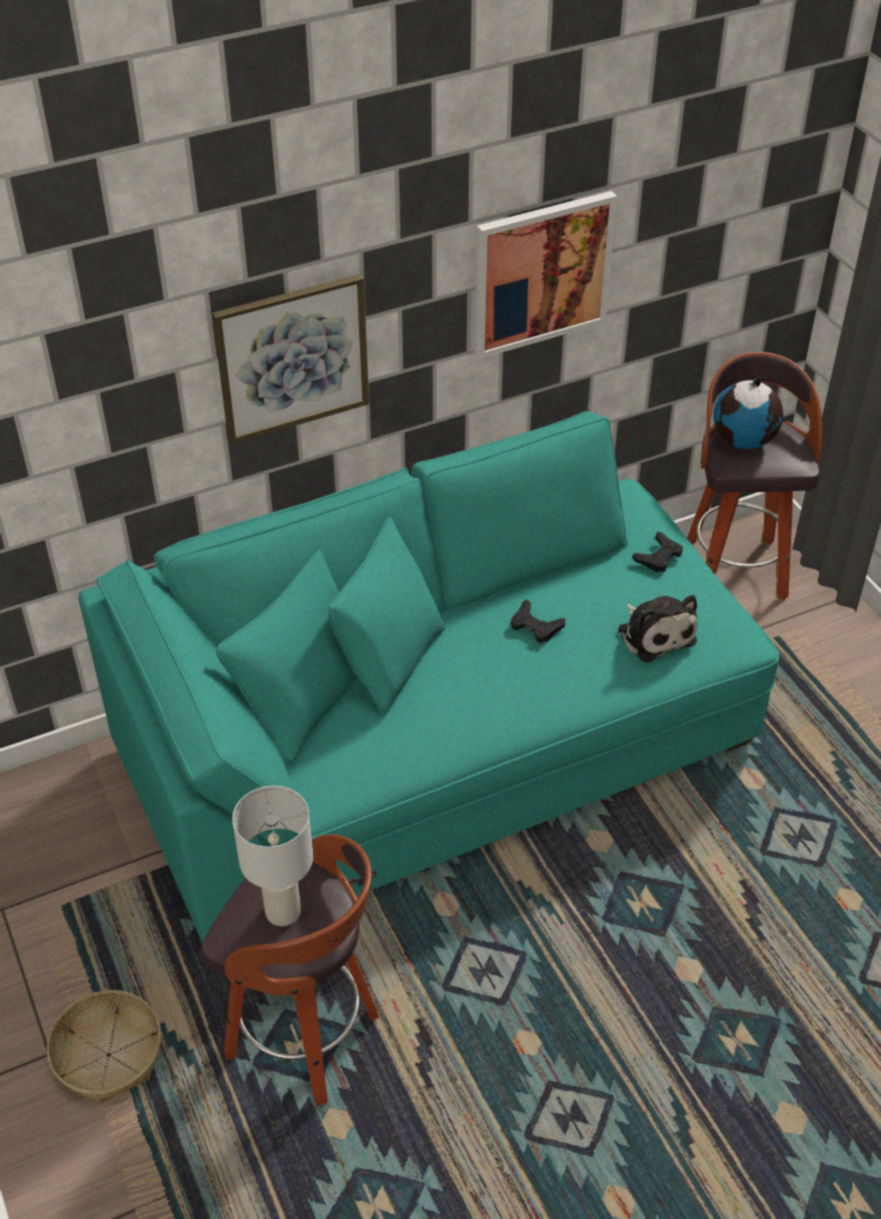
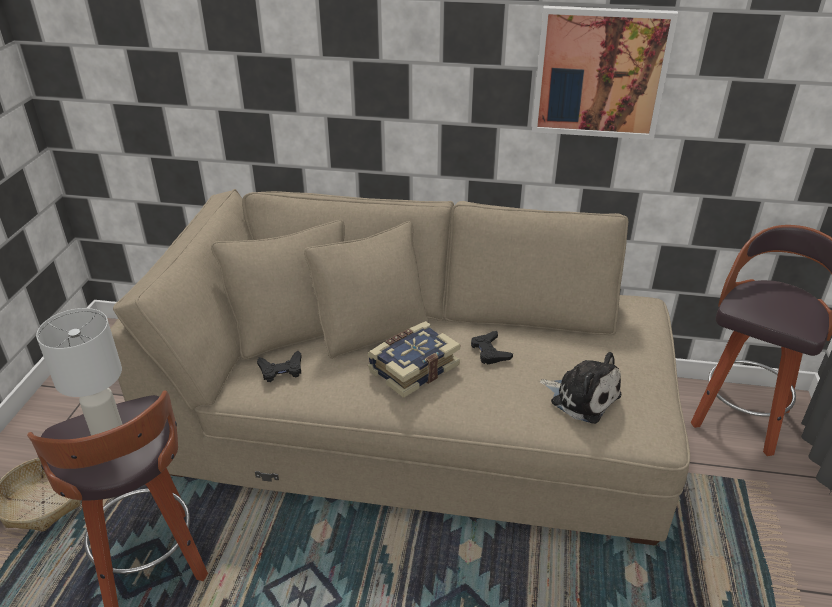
camera: 35 degrees right, 10 degrees down
turquoise sofa [78,411,779,942] -> beige sofa [110,189,690,545]
picture [212,274,369,444] -> none
plush toy [618,595,697,663] -> plush toy turned 60 degrees counterclockwise [540,352,621,424]
black game controller [633,531,683,573] -> black game controller moved to [257,351,302,382]
globe [713,378,783,449] -> none
none -> book [367,321,460,398]

